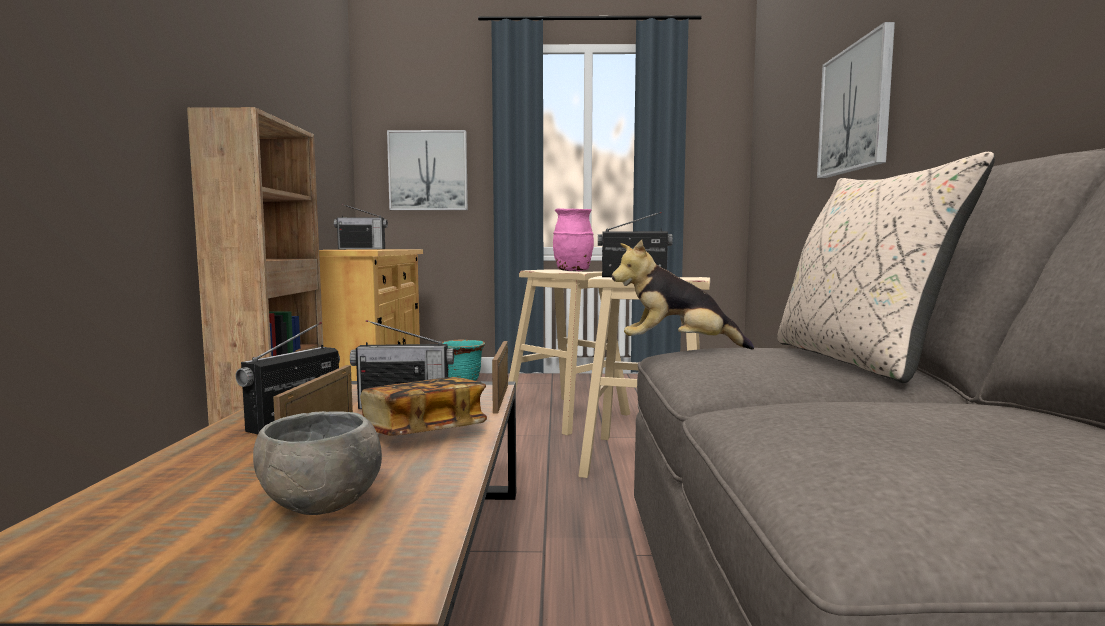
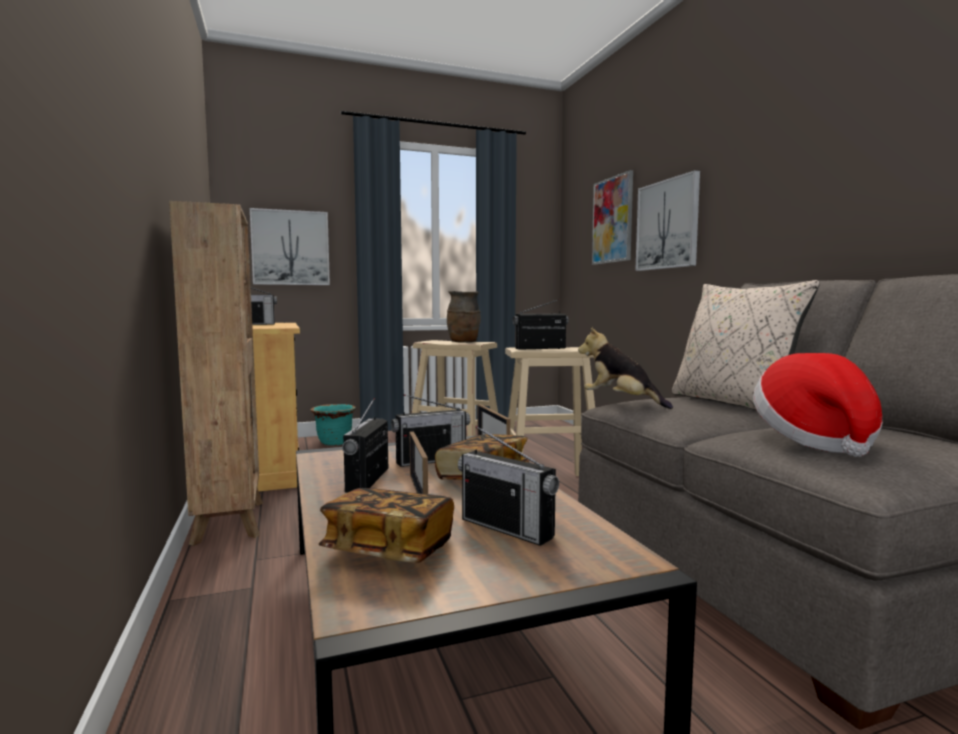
camera: 20 degrees left, 0 degrees up
grey bowl [253,411,382,515] -> radio [458,426,559,546]
pink vase [553,208,594,271] -> brown vase [447,291,481,343]
plush toy [612,240,754,350] -> plush toy turned 60 degrees clockwise [578,326,673,409]
none -> book [319,488,454,563]
none -> picture [592,170,633,265]
none -> hat [753,353,883,457]

